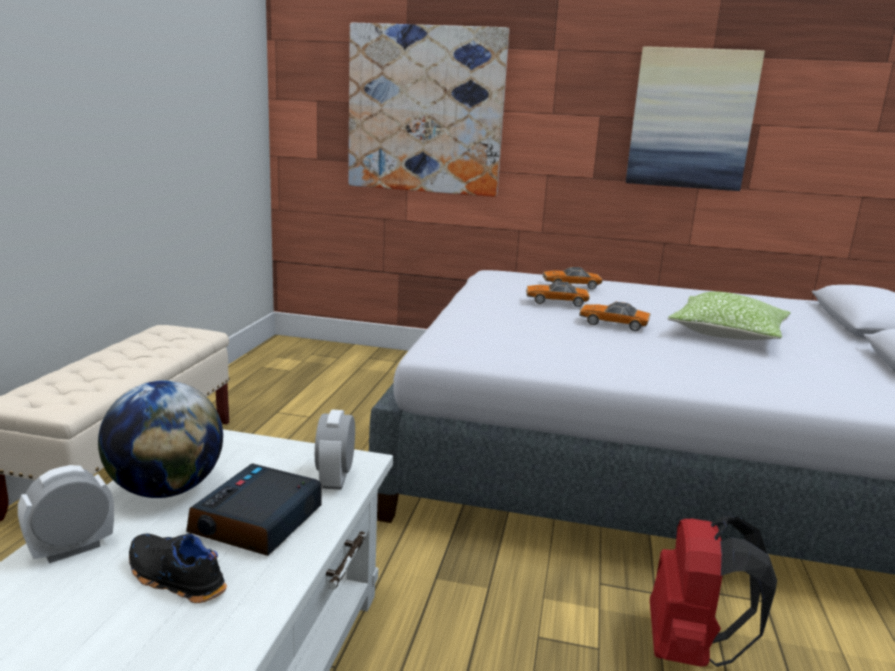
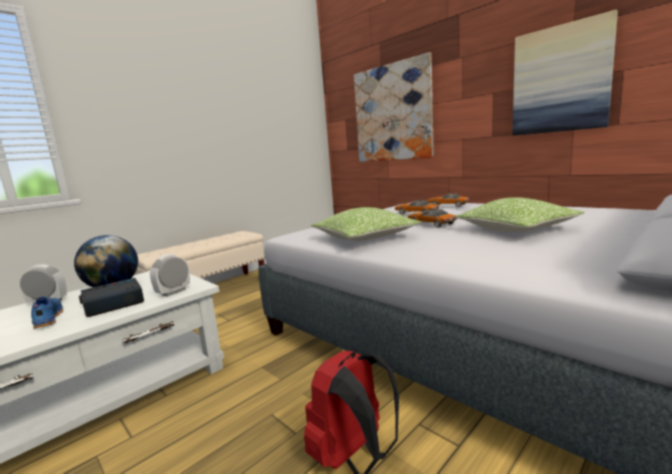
camera: 35 degrees right, 5 degrees down
black shoe [129,533,227,603] -> blue shoe [31,296,63,329]
none -> pillow [311,207,421,241]

